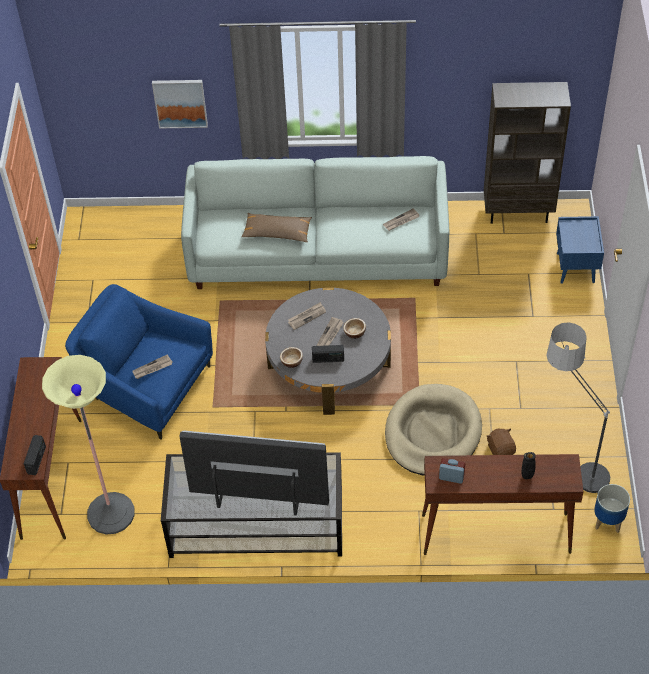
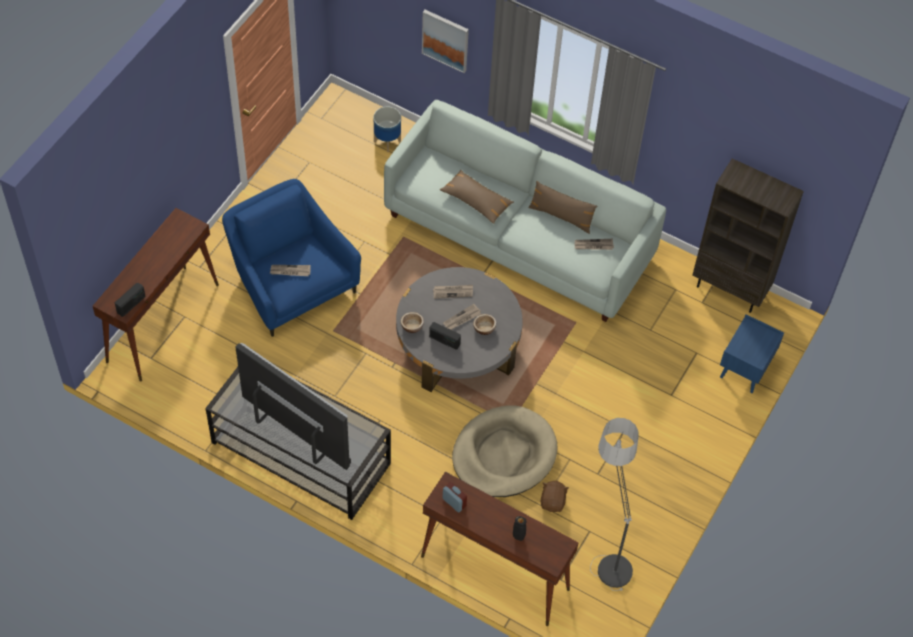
camera: 25 degrees right, 5 degrees up
floor lamp [42,355,135,535] -> none
planter [594,484,630,533] -> planter moved to [374,107,401,152]
none -> brown pillow [528,181,597,234]

